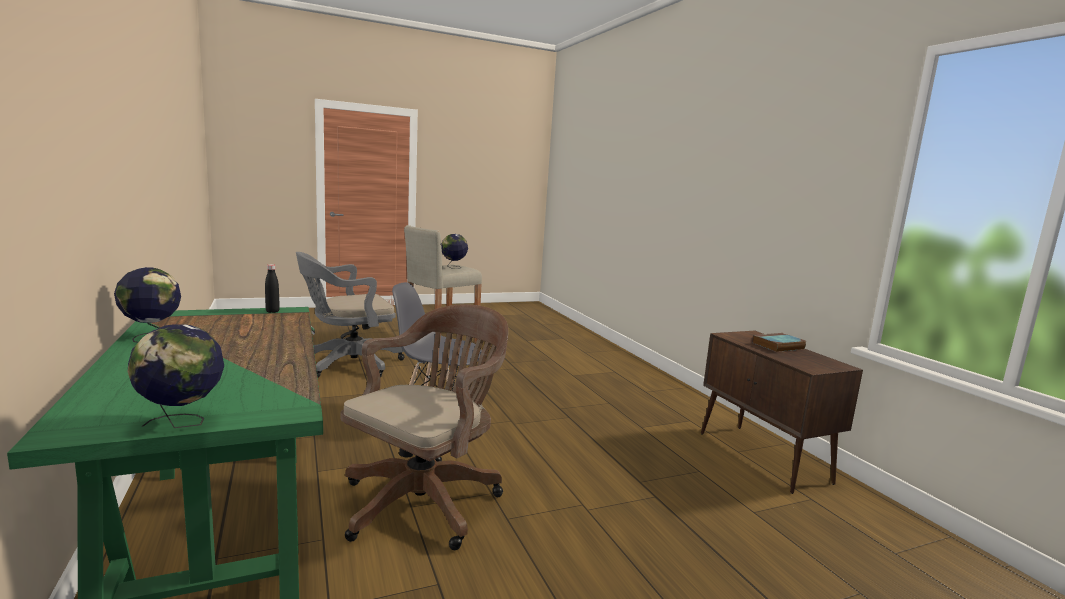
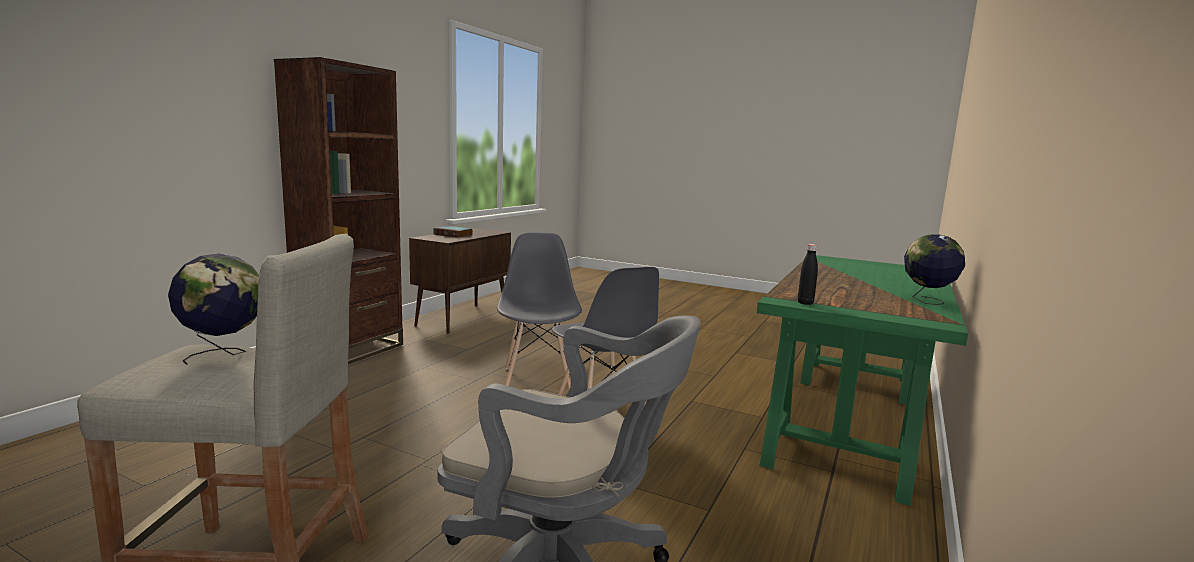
camera: 130 degrees left, 0 degrees up
globe [128,324,224,428] -> none
brown office chair [341,304,508,550] -> none
none -> brown bookcase [274,57,403,364]
none -> grey chair [497,232,582,390]

